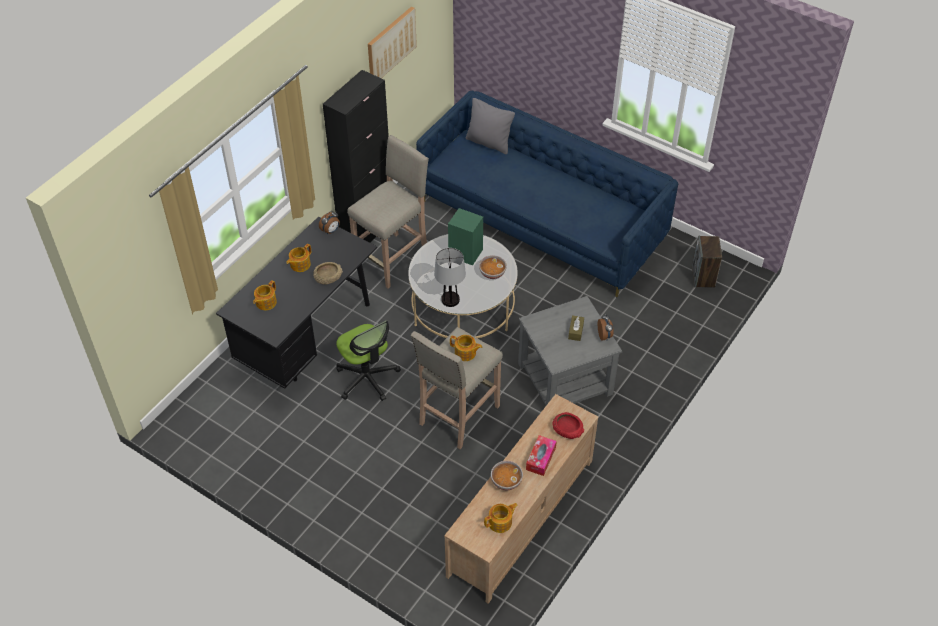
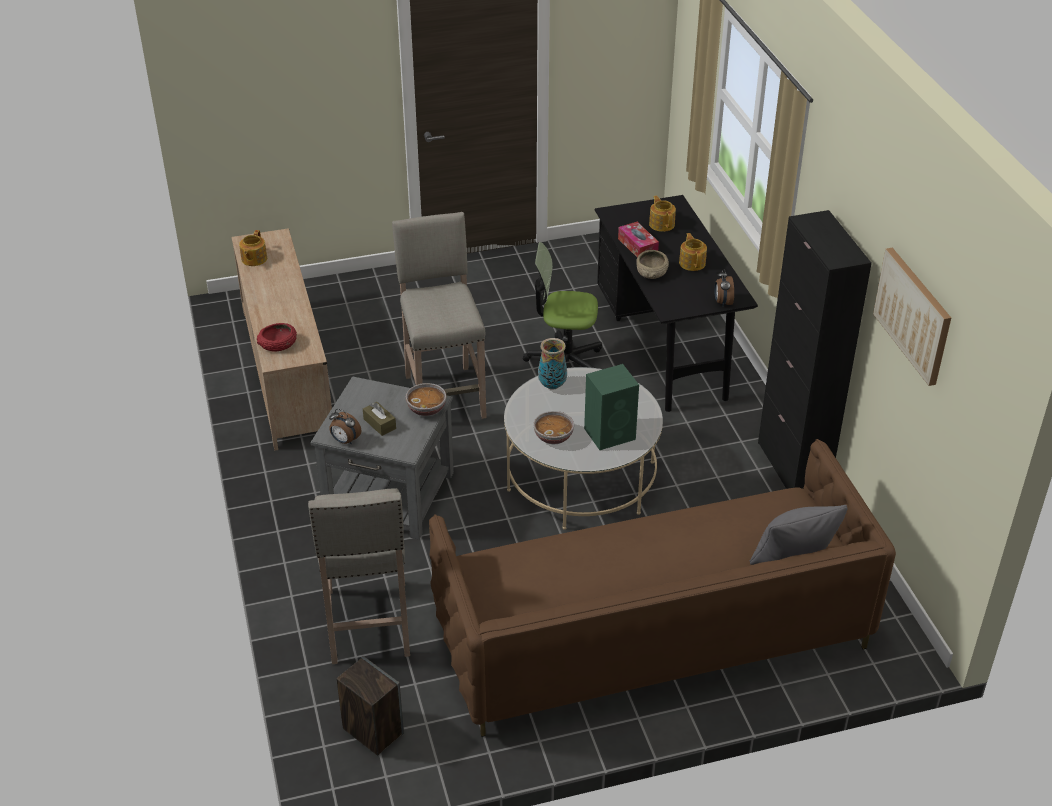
camera: 130 degrees right, 10 degrees down
beige stool [347,135,429,289] -> beige stool moved to [308,488,410,664]
blue sofa [416,91,678,297] -> brown sofa [429,439,896,737]
table lamp [434,248,466,307] -> vase [538,338,567,390]
teapot [450,335,482,361] -> none
bowl [491,461,523,490] -> bowl moved to [406,383,446,416]
tissue box [526,435,557,476] -> tissue box moved to [618,222,659,257]

